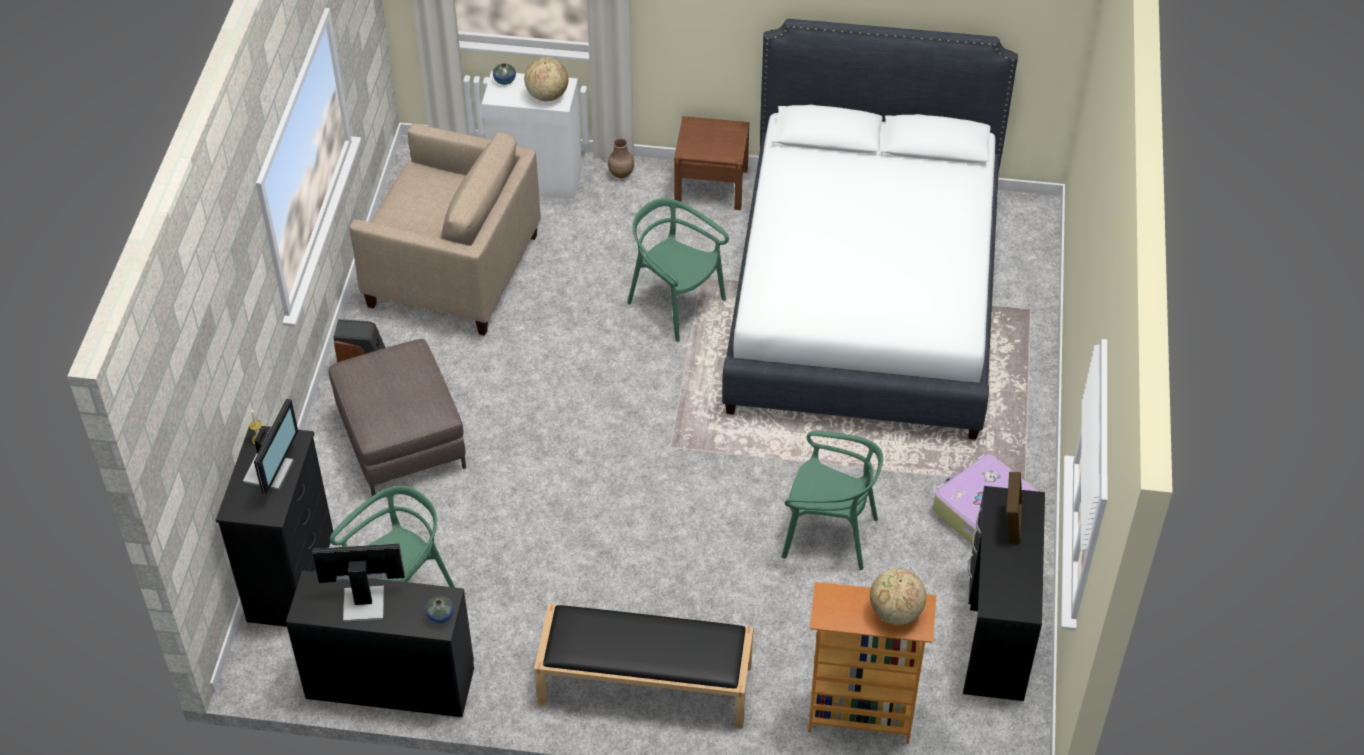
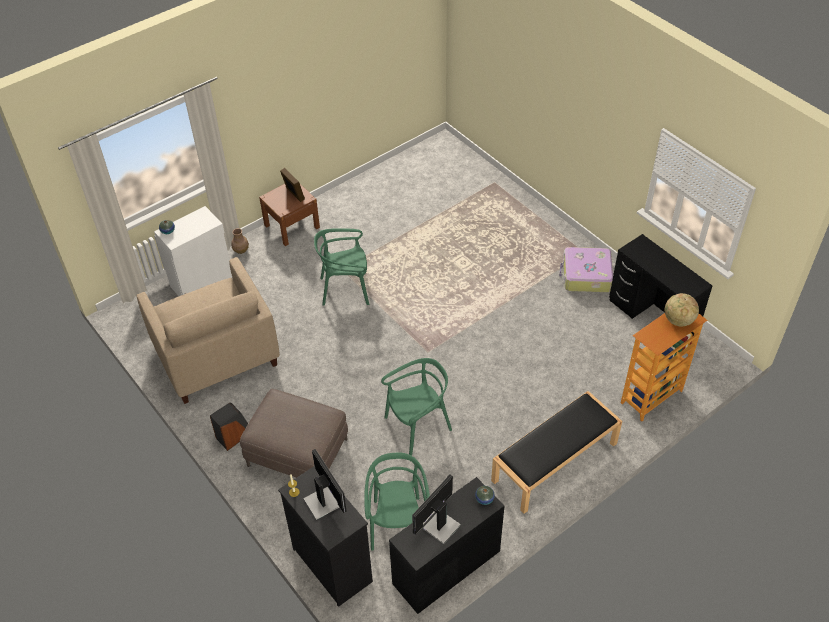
camera: 45 degrees left, 0 degrees up
beige armchair [349,123,541,336] -> beige armchair turned 90 degrees clockwise [137,257,280,404]
globe [524,57,568,101] -> none
white bed [722,19,1018,440] -> none
green chair [782,431,883,570] -> green chair moved to [381,358,452,455]
picture frame [1007,472,1022,544] -> picture frame moved to [280,168,305,202]

